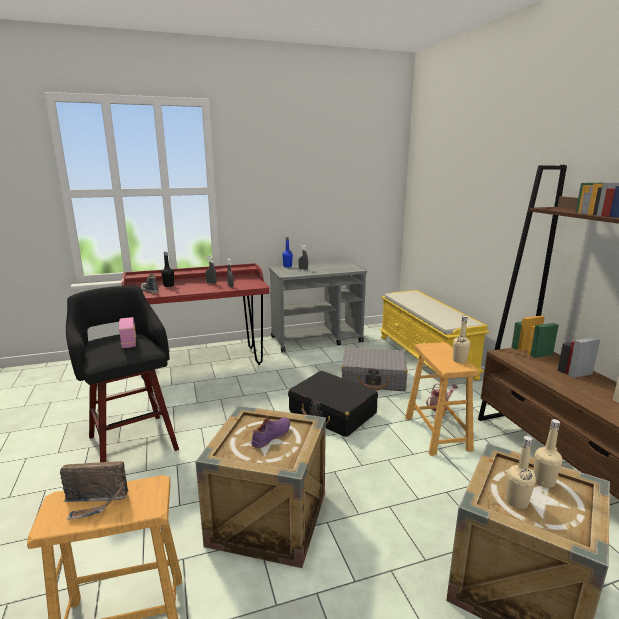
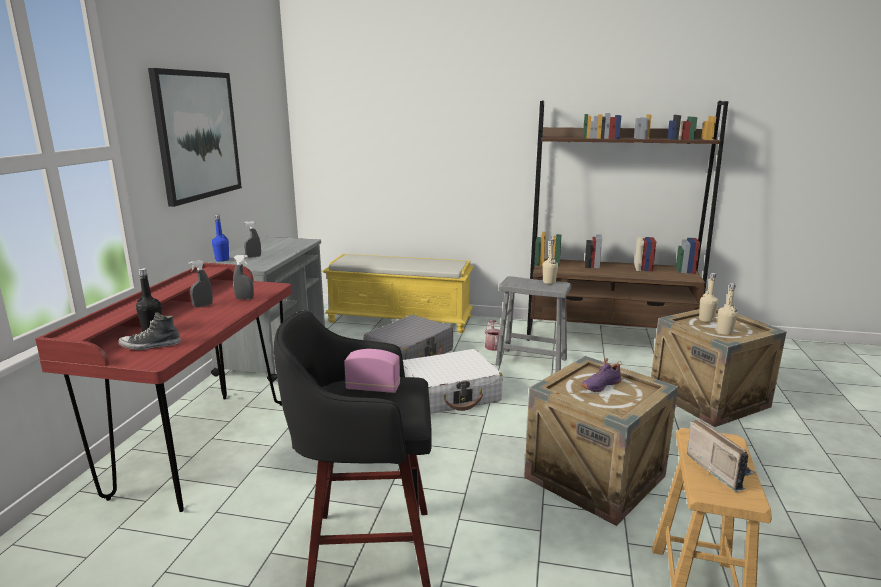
camera: 60 degrees left, 0 degrees up
radio [60,461,128,520] -> radio turned 45 degrees counterclockwise [687,419,755,492]
purple shoe [251,415,290,448] -> purple shoe turned 105 degrees counterclockwise [582,358,621,392]
black suitcase [288,371,378,437] -> white suitcase [403,349,503,414]
brown stool [405,342,479,456] -> grey stool [495,276,571,373]
none -> picture [148,68,242,207]

